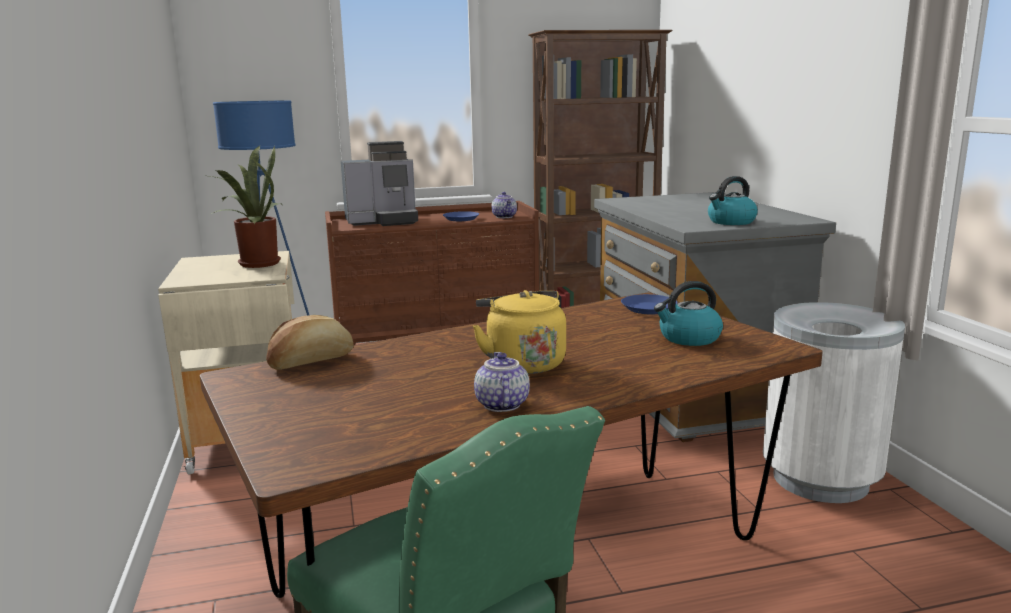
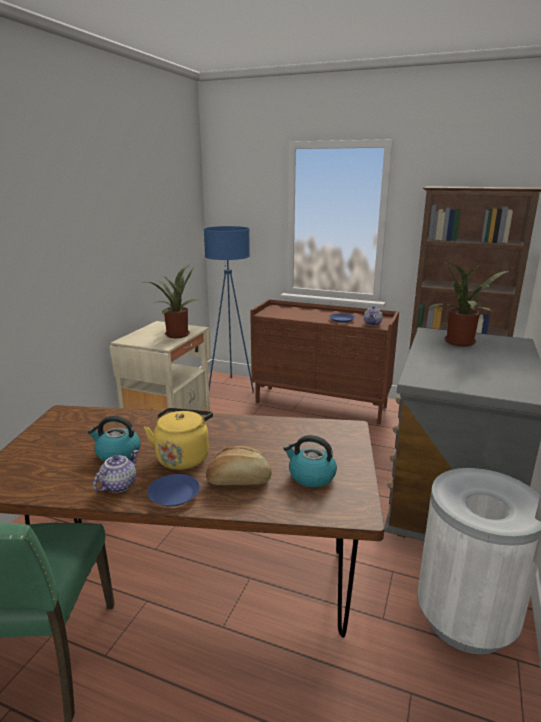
camera: 35 degrees right, 5 degrees up
bread [266,315,354,370] -> bread moved to [206,446,272,485]
coffee machine [341,141,418,226] -> none
blue plate [621,294,678,314] -> blue plate moved to [147,474,200,507]
kettle [708,176,758,225] -> kettle moved to [88,416,141,462]
none -> potted plant [430,262,509,347]

